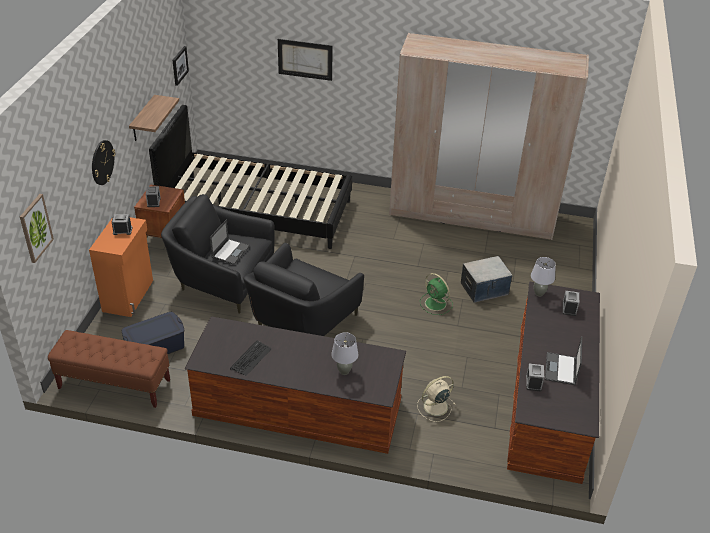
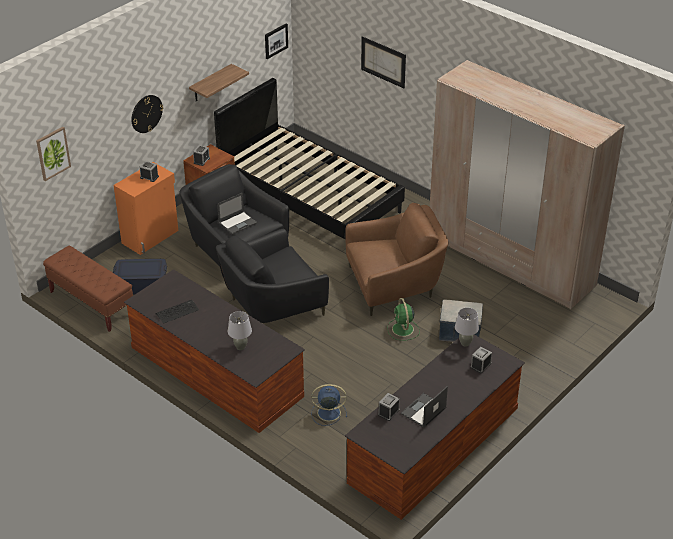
camera: 30 degrees right, 0 degrees up
beige fan [417,376,456,422] -> blue fan [311,384,347,426]
none -> brown armchair [346,203,448,316]

